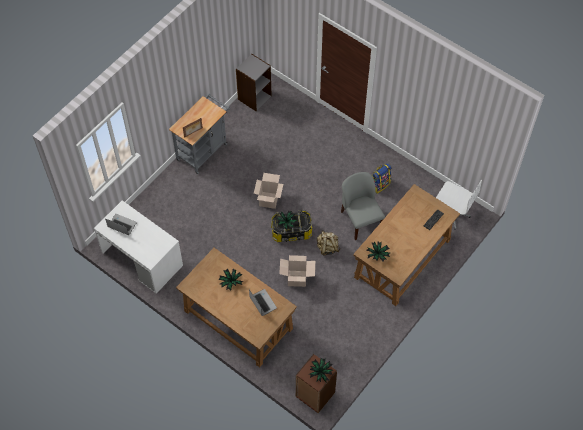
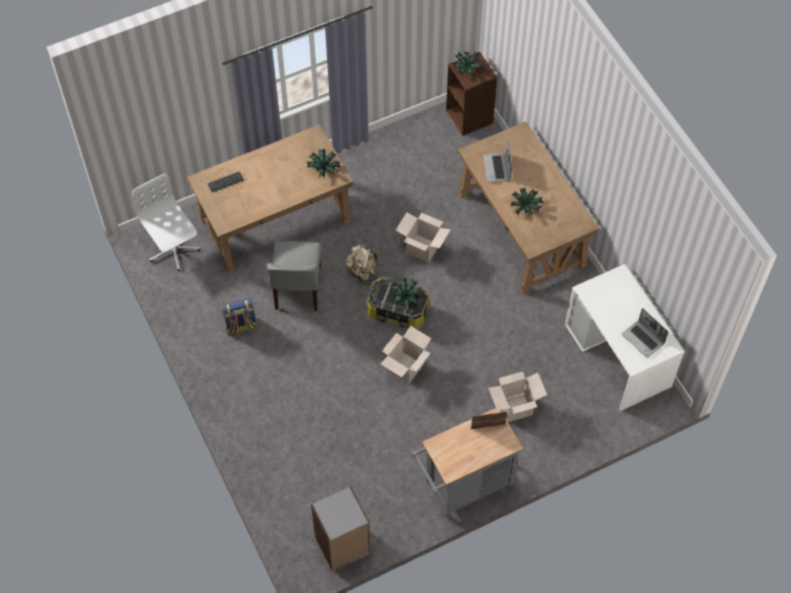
camera: 155 degrees left, 0 degrees up
none -> cardboard box [488,371,547,422]

